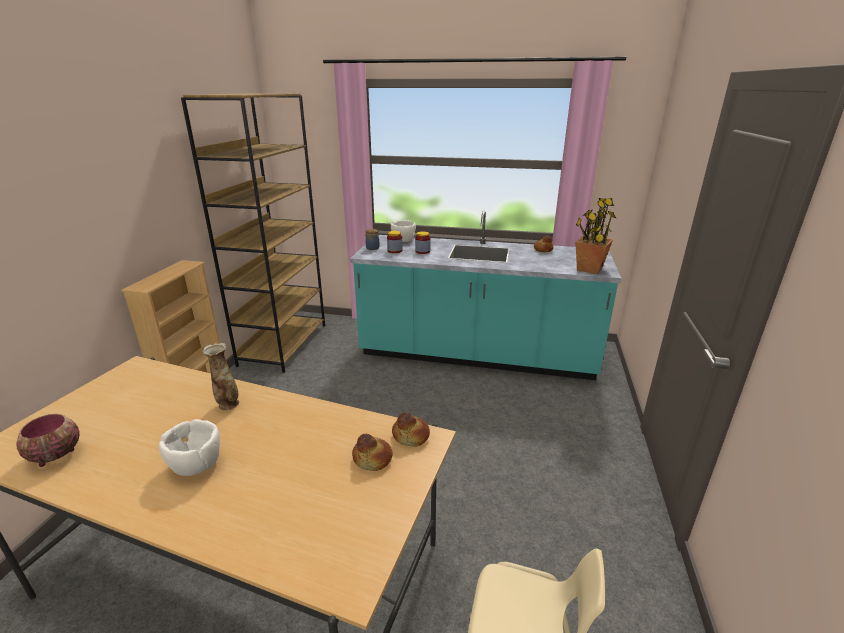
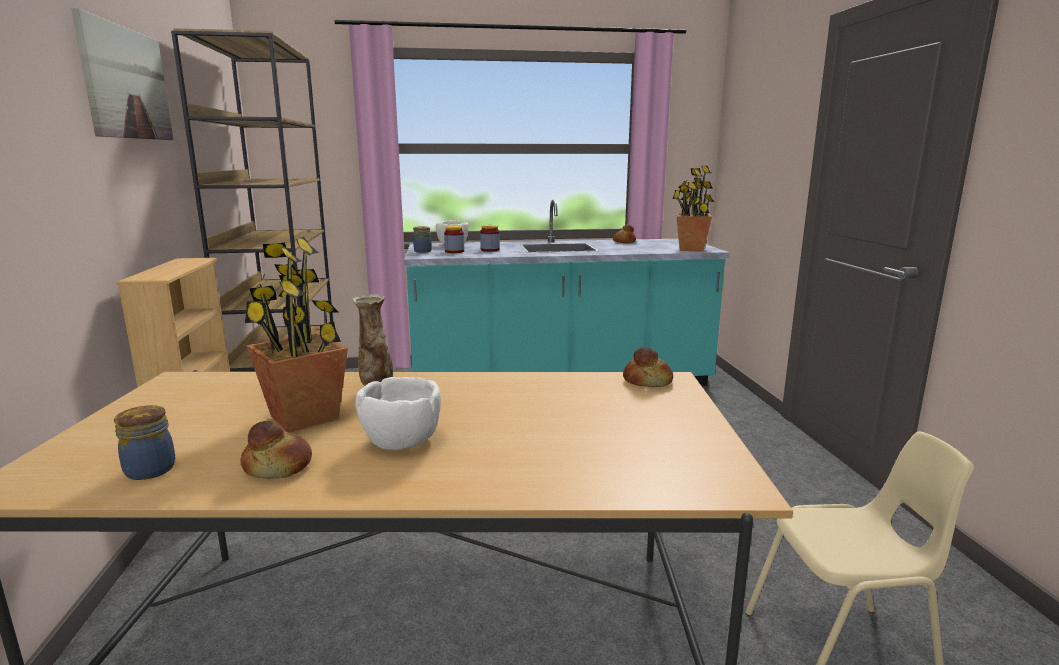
camera: 20 degrees left, 10 degrees down
bowl [16,414,79,467] -> jar [114,405,175,480]
bread [352,434,392,471] -> bread moved to [241,421,312,479]
none -> picture [71,8,173,140]
none -> potted plant [245,237,348,433]

